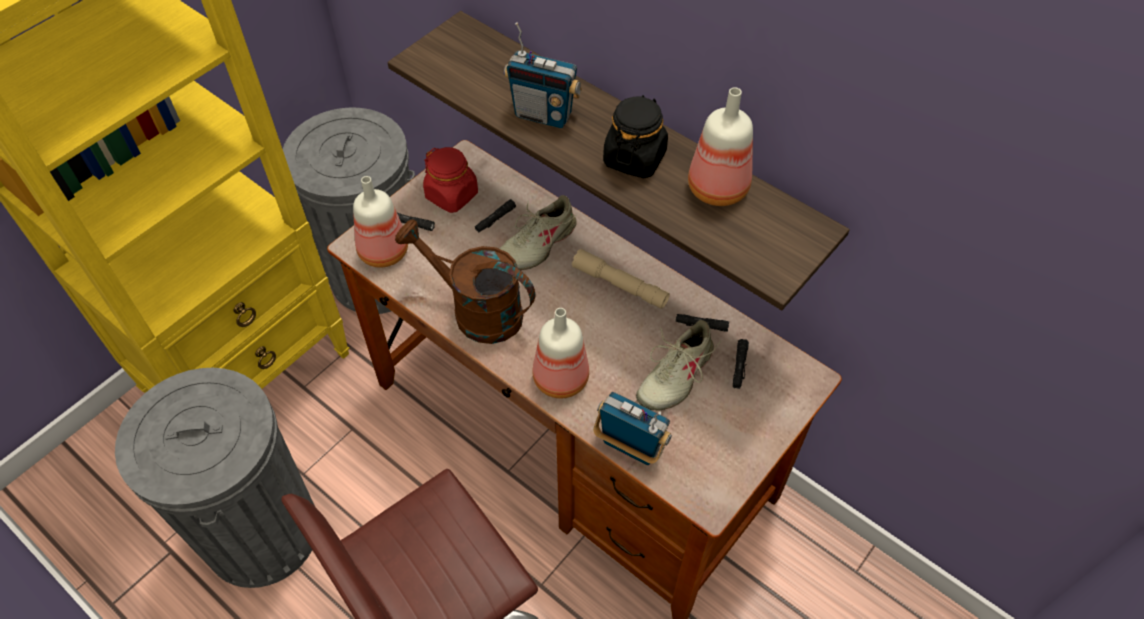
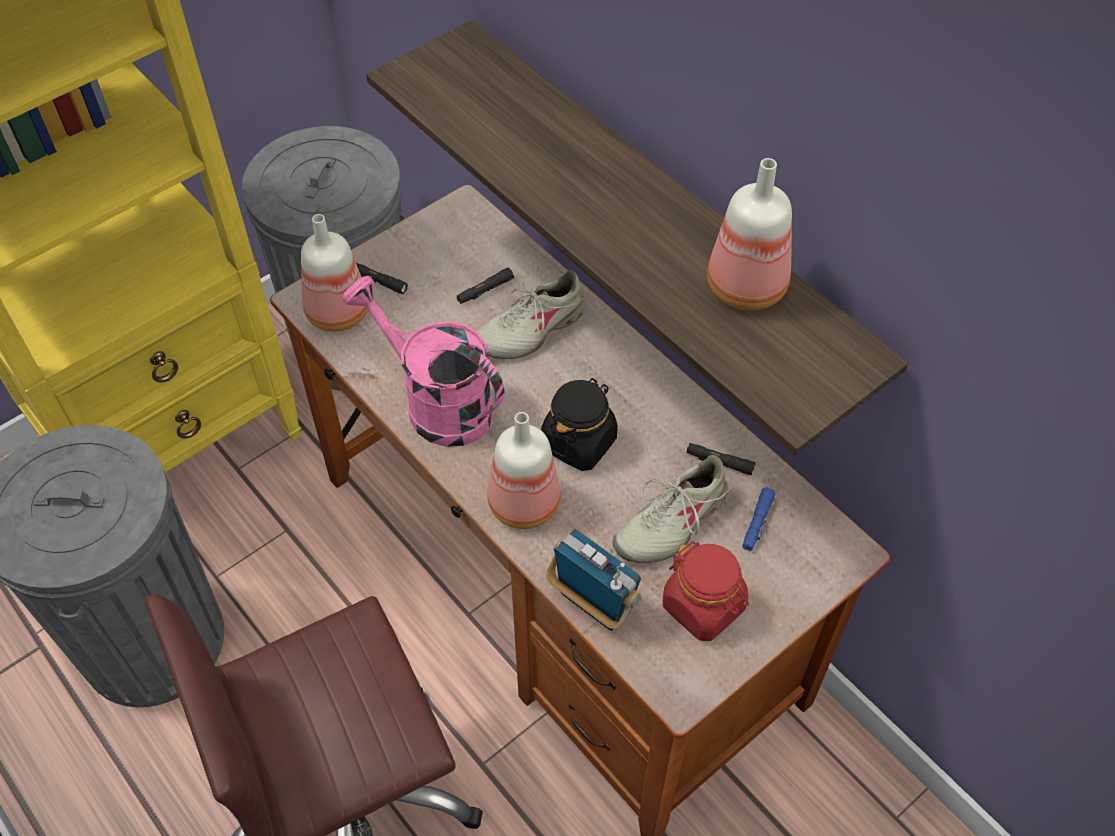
camera: 10 degrees right, 0 degrees up
brown watering can [395,219,535,344] -> pink watering can [343,276,505,447]
red jar [423,147,478,213] -> red jar moved to [663,541,749,641]
radio [504,22,582,128] -> none
beige flashlight [572,249,670,309] -> none
black jar [603,95,668,178] -> black jar moved to [541,378,618,471]
black flashlight [733,339,749,389] -> blue flashlight [742,487,776,551]

